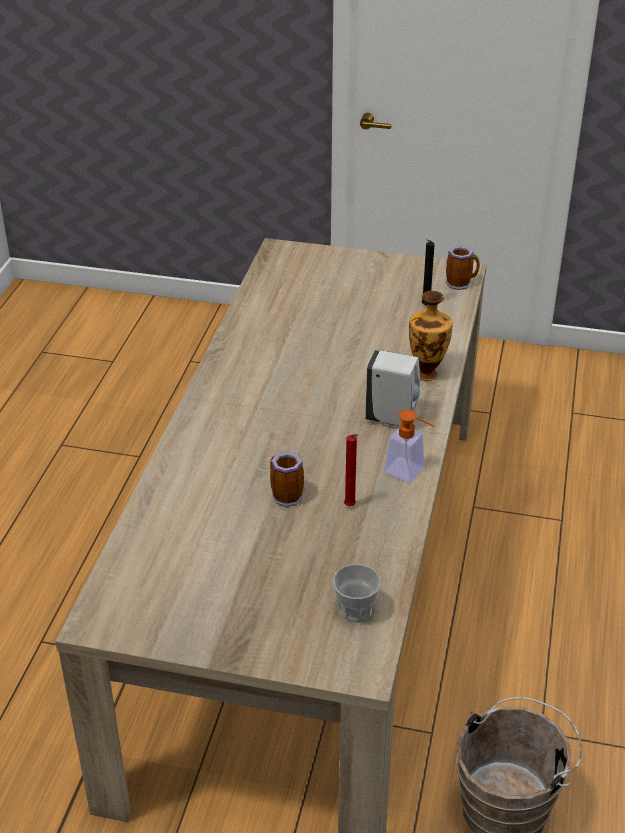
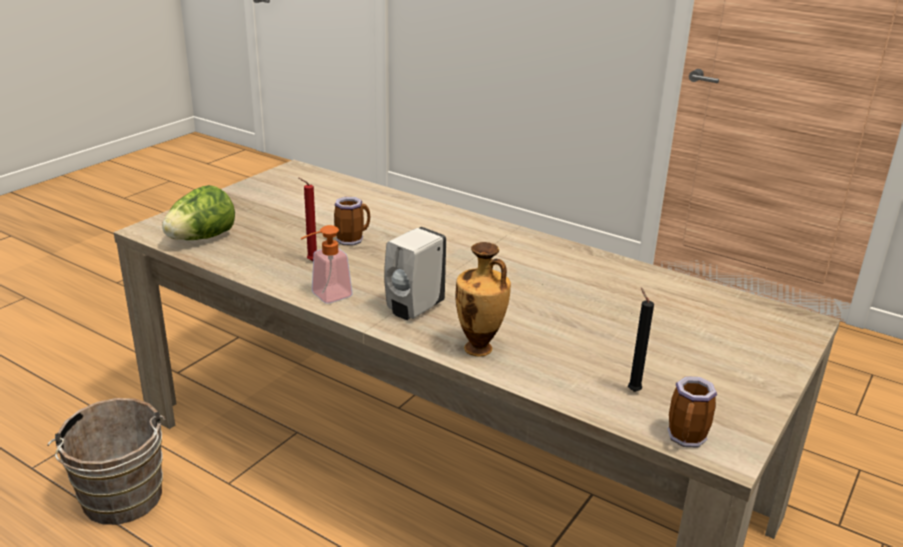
camera: 110 degrees right, 10 degrees down
cup [332,564,381,623] -> lettuce [162,185,235,240]

